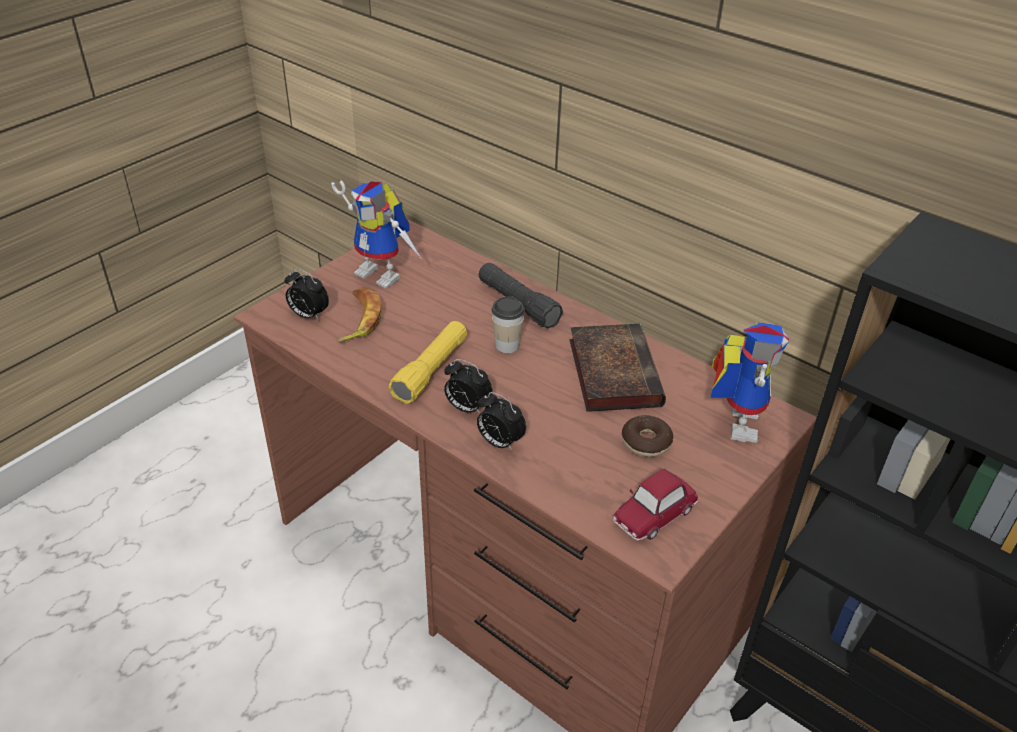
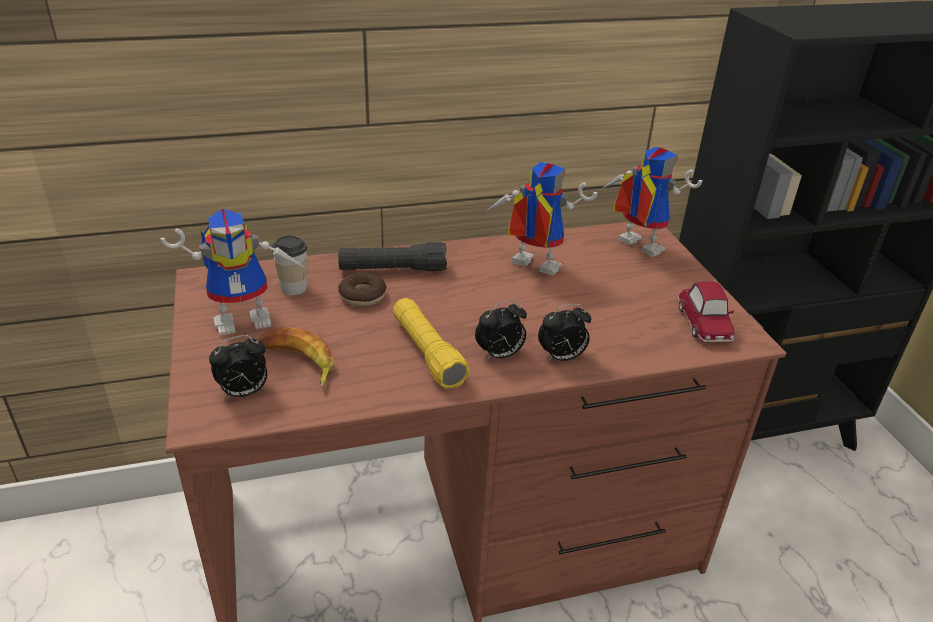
camera: 55 degrees left, 5 degrees down
cup [492,296,525,353] -> cup moved to [272,236,307,295]
book [570,324,666,412] -> toy robot [485,162,597,275]
donut [622,415,673,457] -> donut moved to [338,272,387,306]

